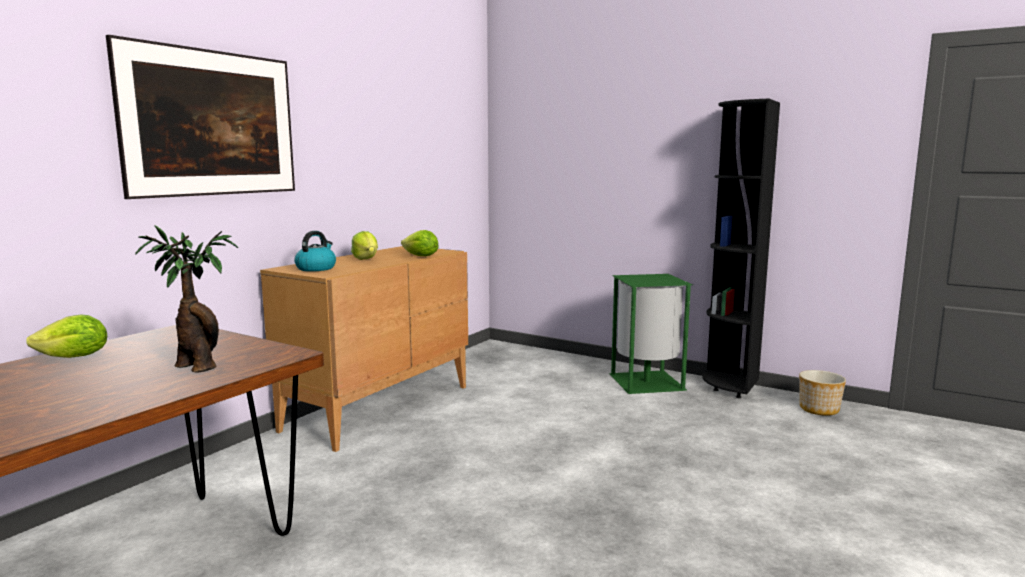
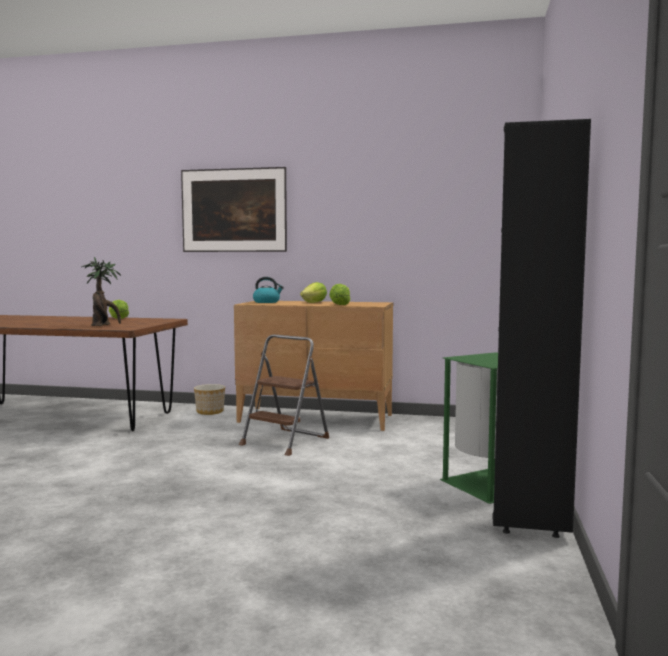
camera: 70 degrees right, 5 degrees down
planter [799,370,846,416] -> planter moved to [194,384,225,415]
none -> brown step ladder [239,335,329,456]

